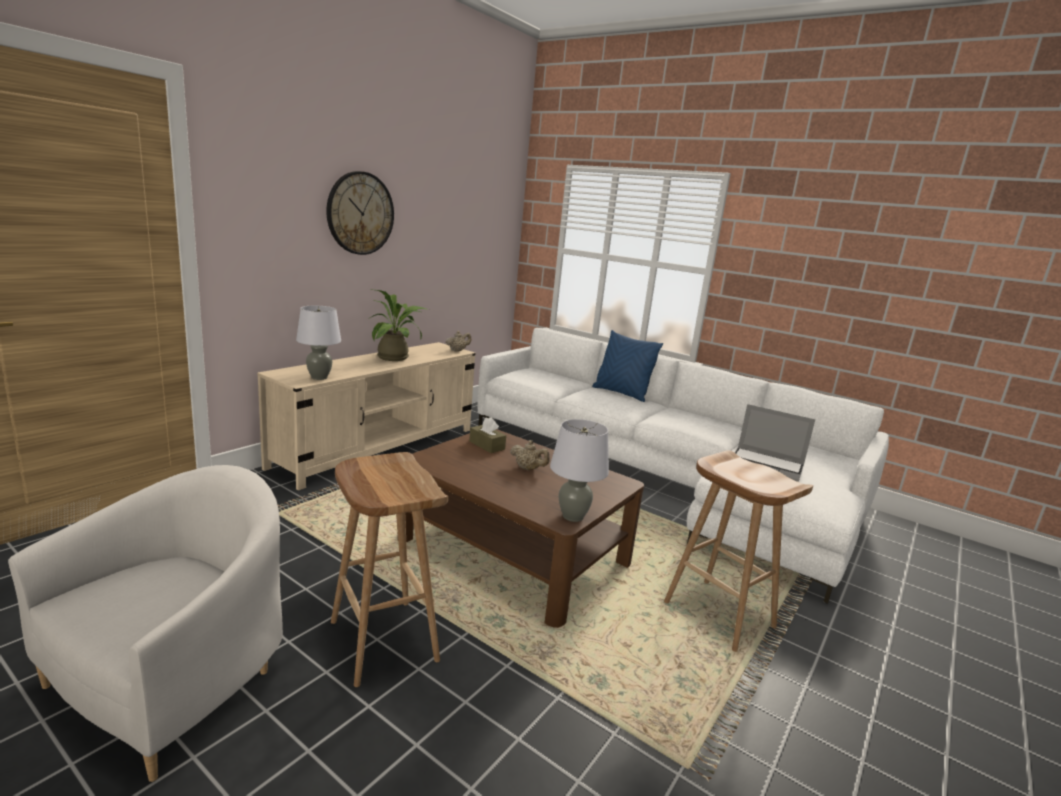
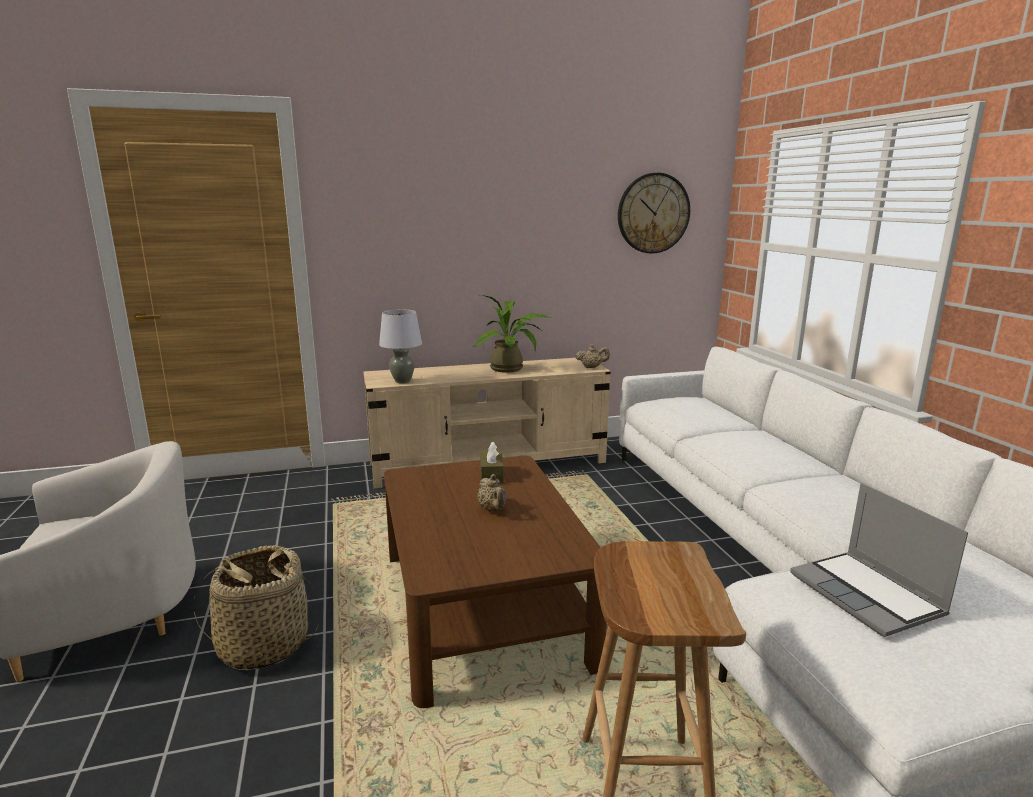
camera: 40 degrees right, 0 degrees up
wall clock [326,171,394,255] -> wall clock moved to [618,173,690,254]
brown stool [331,452,448,687] -> basket [194,545,318,670]
grey table lamp [550,419,609,522] -> none
blue pillow [592,330,663,402] -> none

